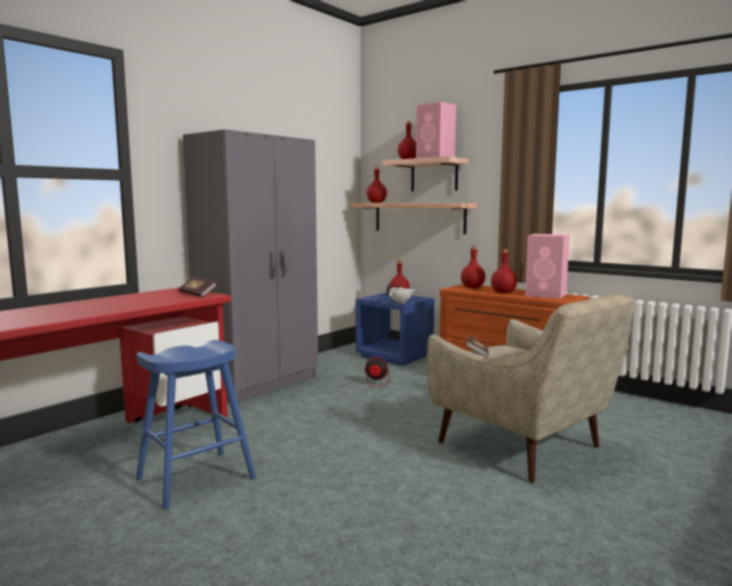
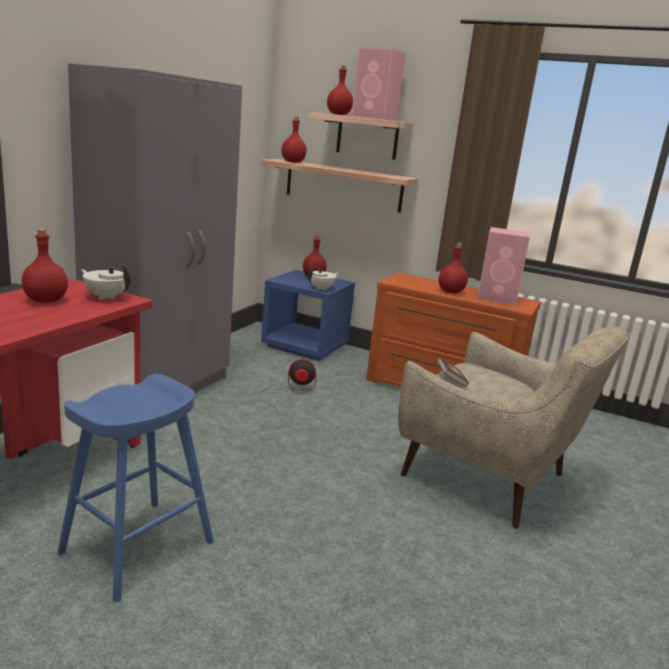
camera: 15 degrees left, 10 degrees up
book [178,277,216,297] -> white teapot [81,264,131,300]
red bottle [461,246,485,288] -> red bottle moved to [21,229,68,303]

